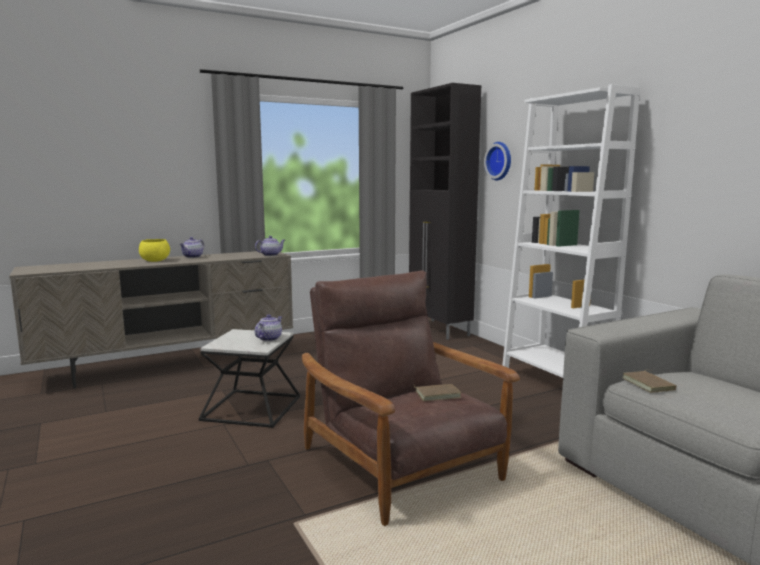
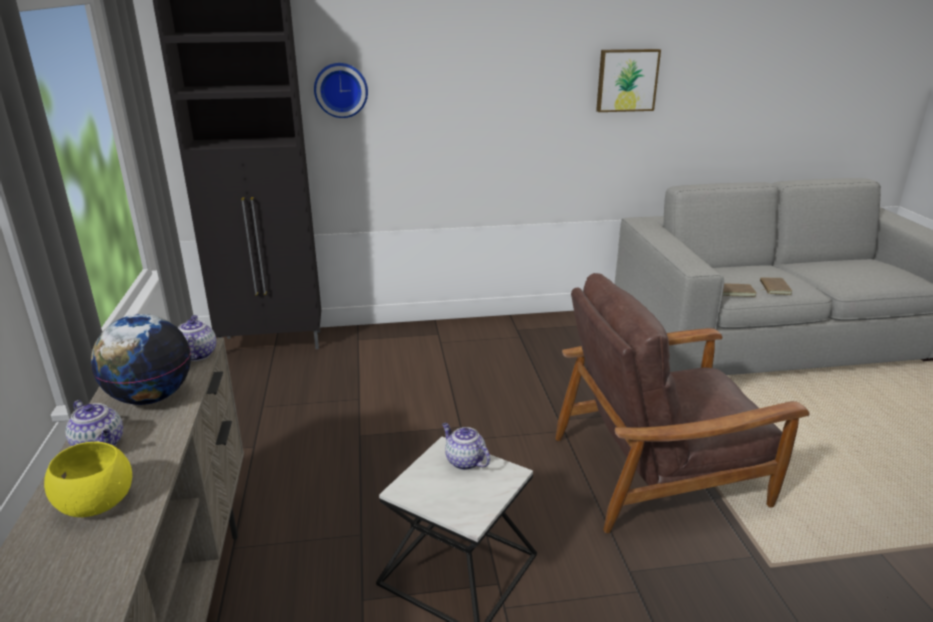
camera: 70 degrees left, 15 degrees up
brown book [413,384,461,401] -> brown book moved to [760,277,792,295]
white bookcase [503,84,640,378] -> none
none -> globe [91,314,191,405]
none -> picture [596,49,661,112]

